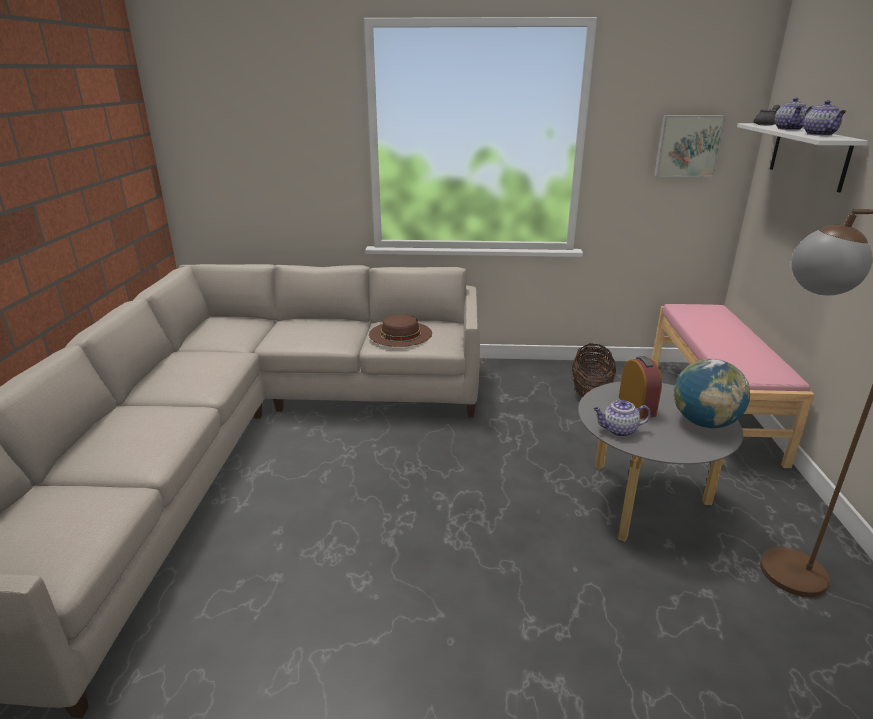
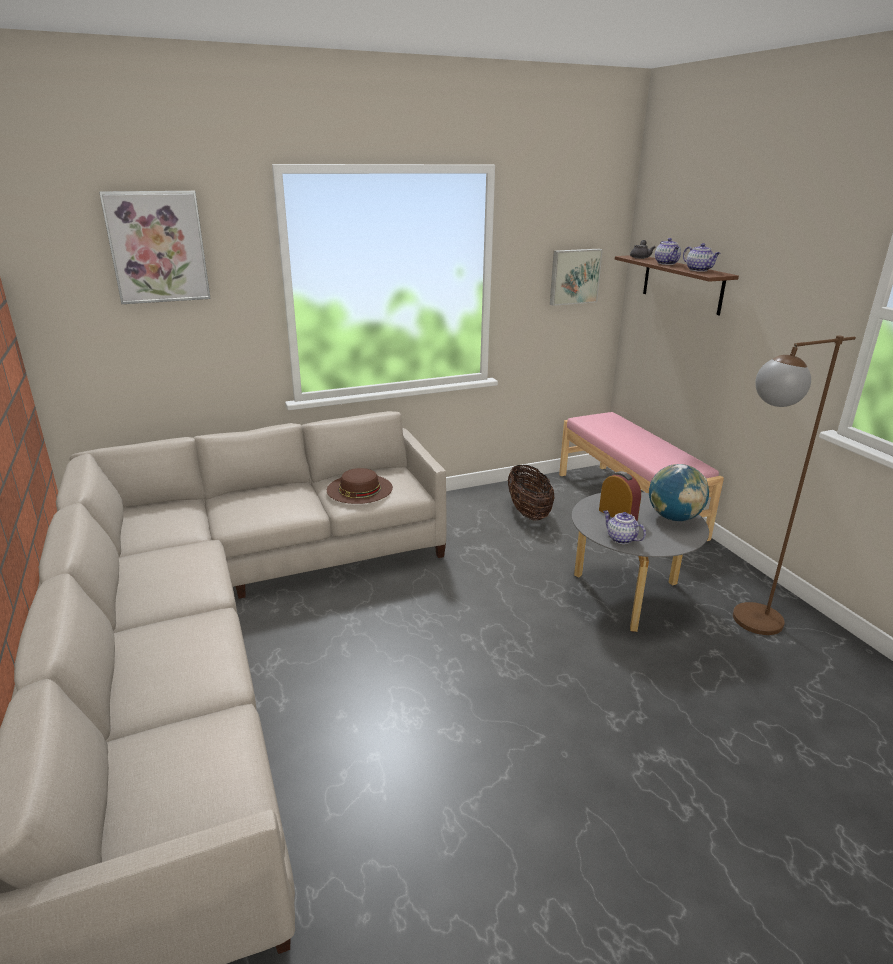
camera: 25 degrees left, 0 degrees up
teapot [593,400,651,437] -> teapot turned 75 degrees clockwise [603,510,646,544]
white shelf [737,123,868,192] -> brown shelf [615,255,739,315]
none -> picture [99,191,211,304]

